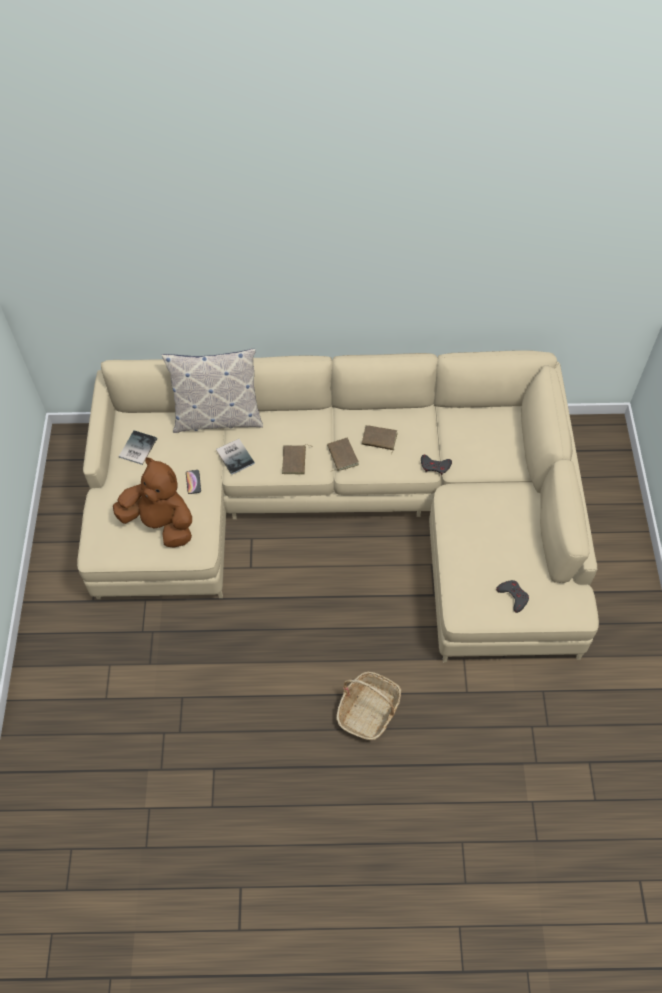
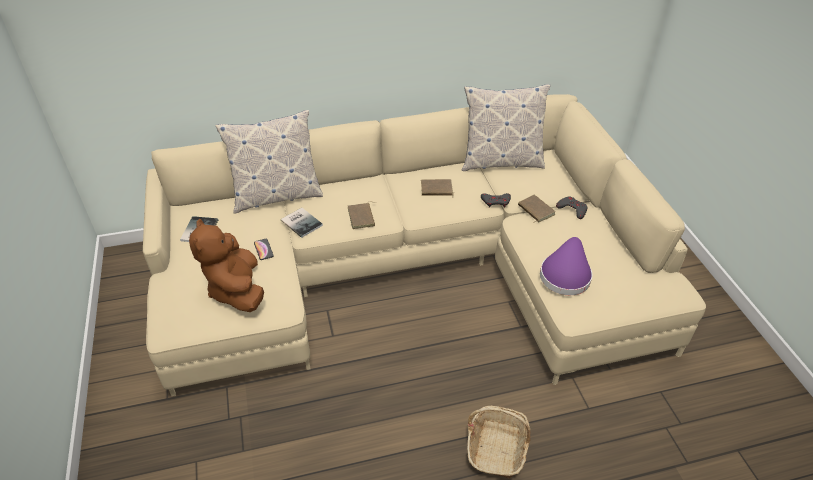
camera: 15 degrees left, 15 degrees down
brown plush toy [113,457,192,548] -> brown plush toy turned 120 degrees counterclockwise [189,219,264,312]
brown book [327,438,359,471] -> brown book moved to [518,195,556,223]
grey game controller [496,580,529,613] -> grey game controller moved to [556,197,587,219]
none -> pillow [462,84,550,171]
none -> purple hat [540,237,592,295]

